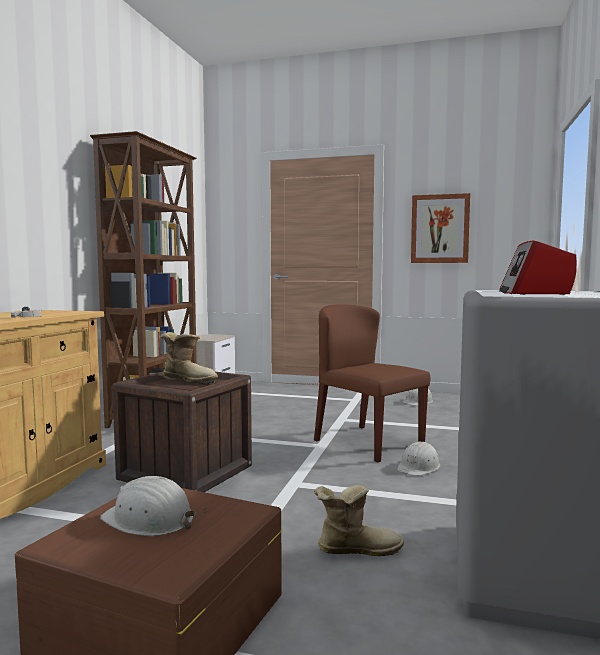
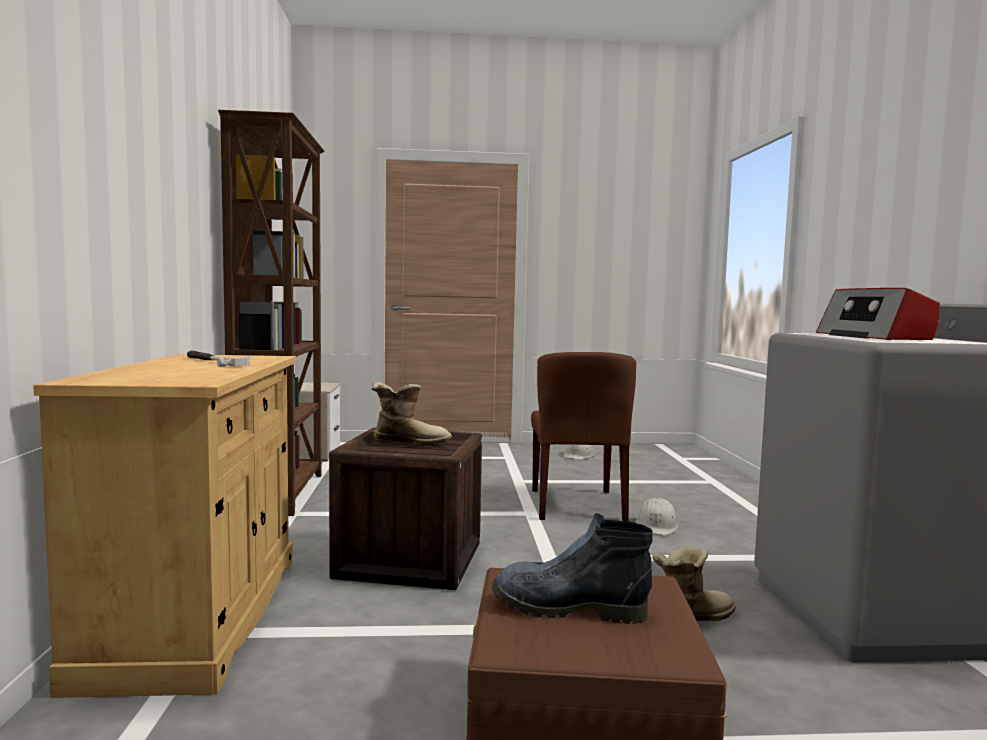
camera: 20 degrees left, 0 degrees up
white hard hat [100,476,196,536] -> boot [492,514,653,624]
brown chair [314,305,430,462] -> brown chair turned 120 degrees counterclockwise [531,352,636,521]
picture [411,193,470,263] -> none

